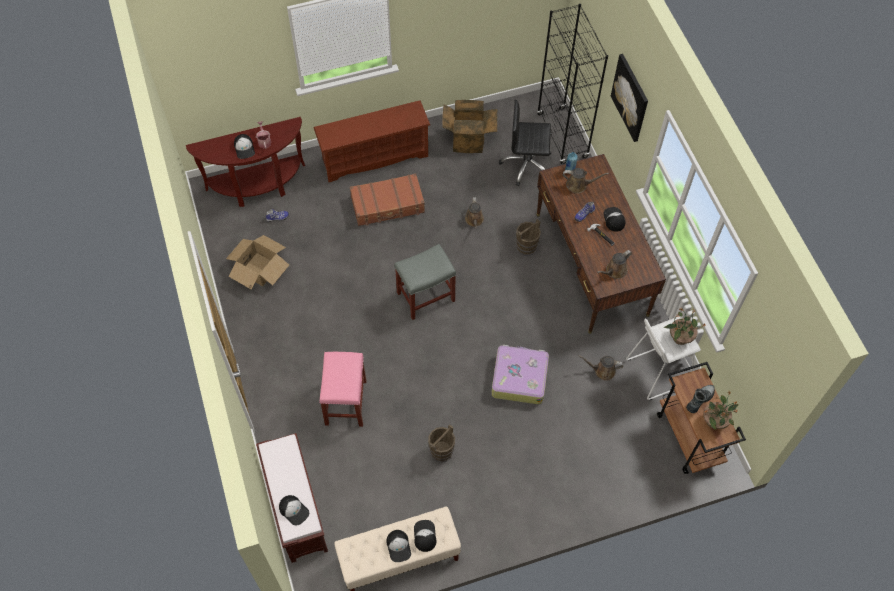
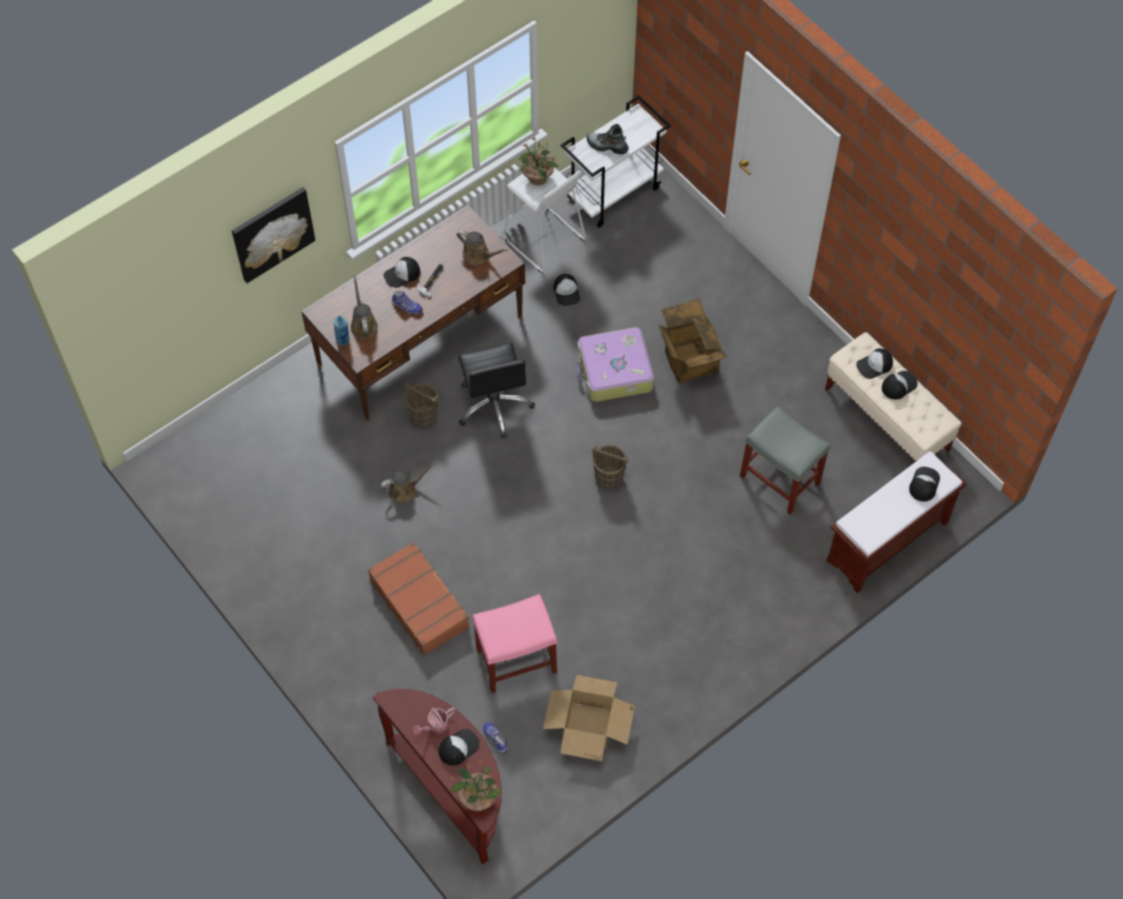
camera: 110 degrees left, 0 degrees up
brown shoe rack [314,101,430,182] -> none
pink stool [319,352,366,427] -> pink stool moved to [472,594,557,693]
grey stool [394,244,456,320] -> grey stool moved to [740,406,830,515]
brown bucket [428,424,455,462] -> brown bucket moved to [592,445,628,492]
cardboard box [442,100,497,153] -> cardboard box moved to [659,298,728,384]
black office chair [499,100,551,186] -> black office chair moved to [458,343,535,439]
black bookcase [537,4,608,164] -> none
brown watering can [579,355,623,381] -> cap [553,274,580,306]
brown cart [657,362,746,474] -> white cart [561,95,671,228]
potted plant [703,391,738,430] -> potted plant moved to [450,760,501,811]

